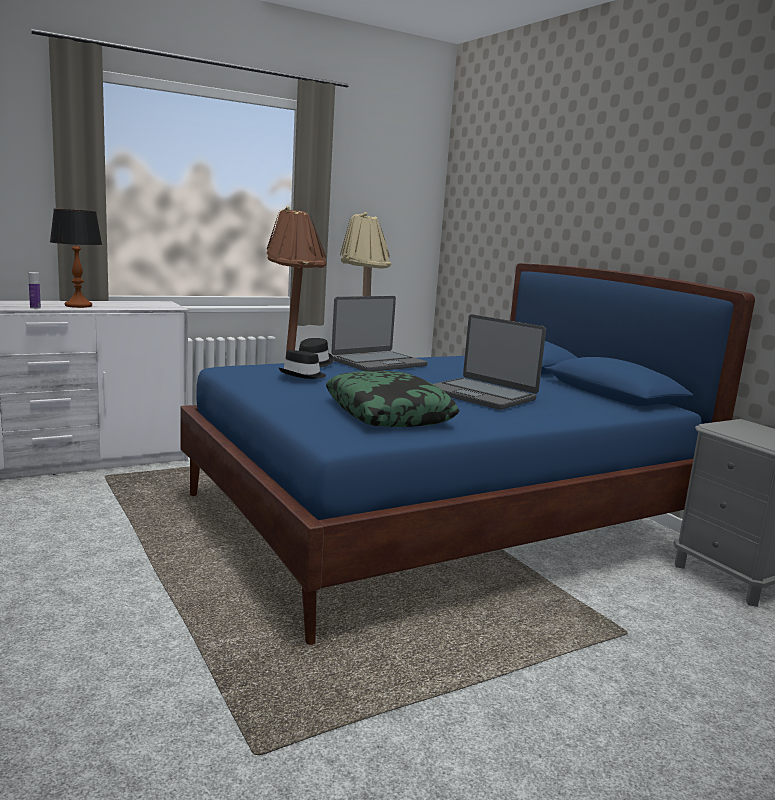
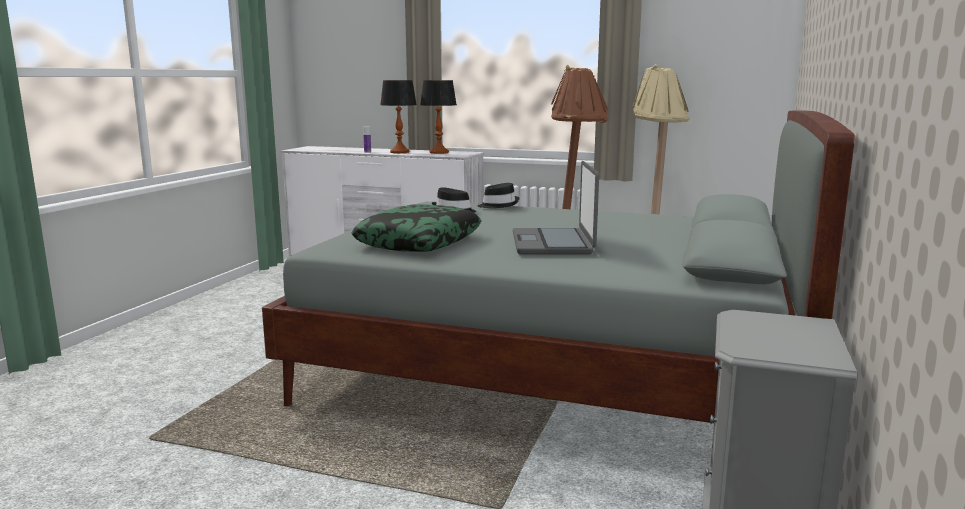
camera: 50 degrees right, 0 degrees up
blue bed [181,263,755,645] -> grey bed [262,110,855,423]
laptop [331,296,428,371] -> none
none -> table lamp [420,80,456,154]

